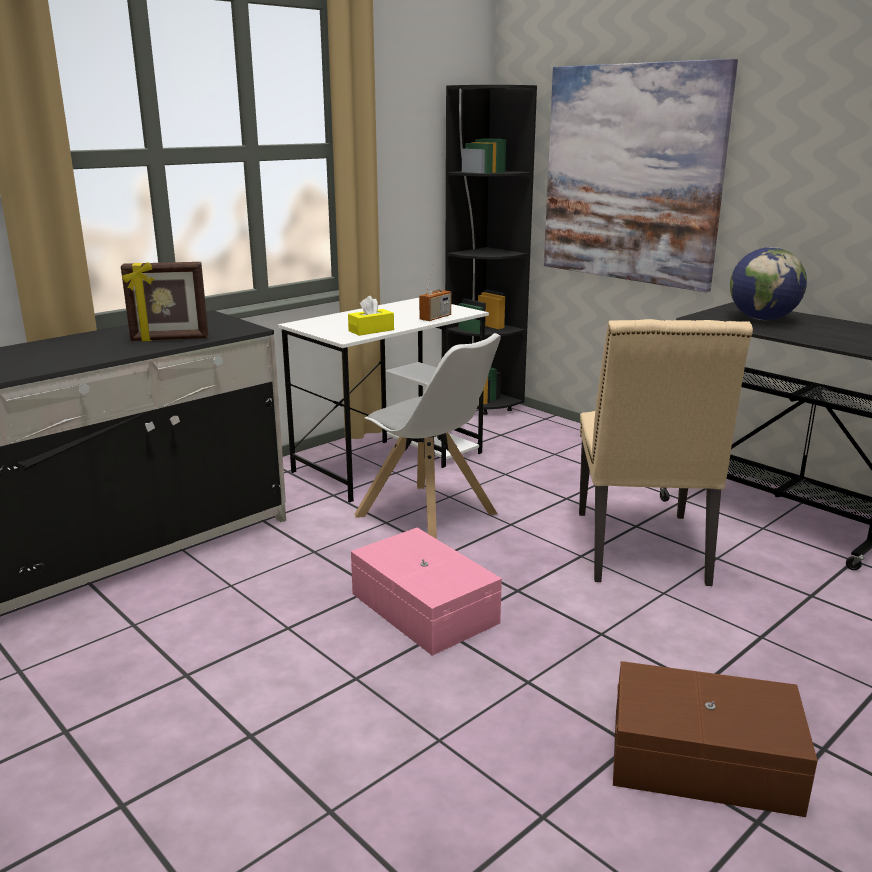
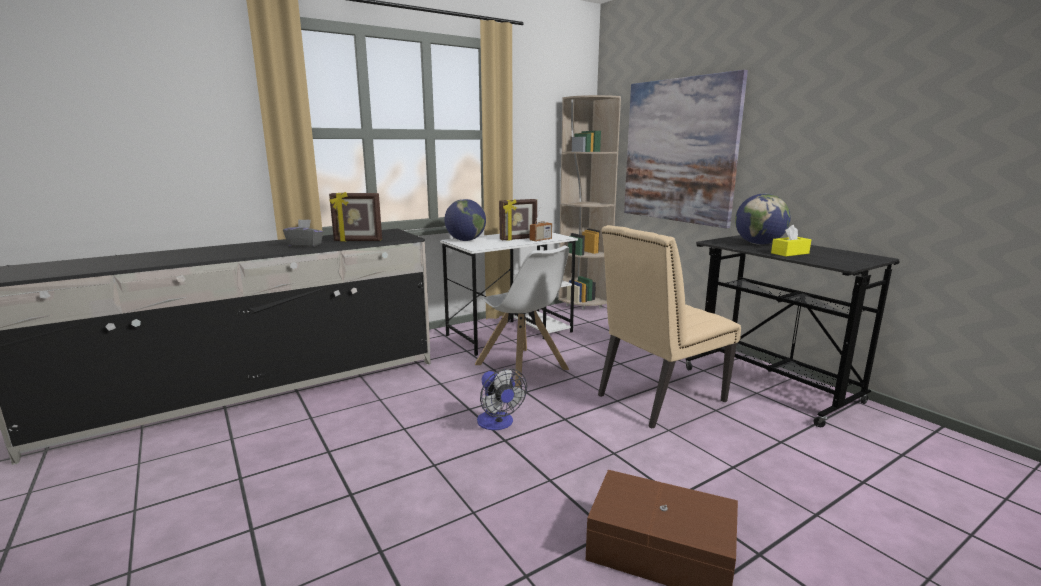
camera: 10 degrees right, 5 degrees down
yellow tissue box [348,296,394,336] -> yellow tissue box moved to [771,225,811,256]
pink storage box [351,528,502,656] -> fan [477,368,527,430]
black bookcase [445,85,537,415] -> beige bookcase [558,95,621,310]
beige chair [579,319,753,586] -> beige chair turned 45 degrees clockwise [598,225,741,429]
none -> grey tissue box [283,219,324,247]
none -> globe [444,199,486,241]
none -> picture frame [499,199,537,241]

